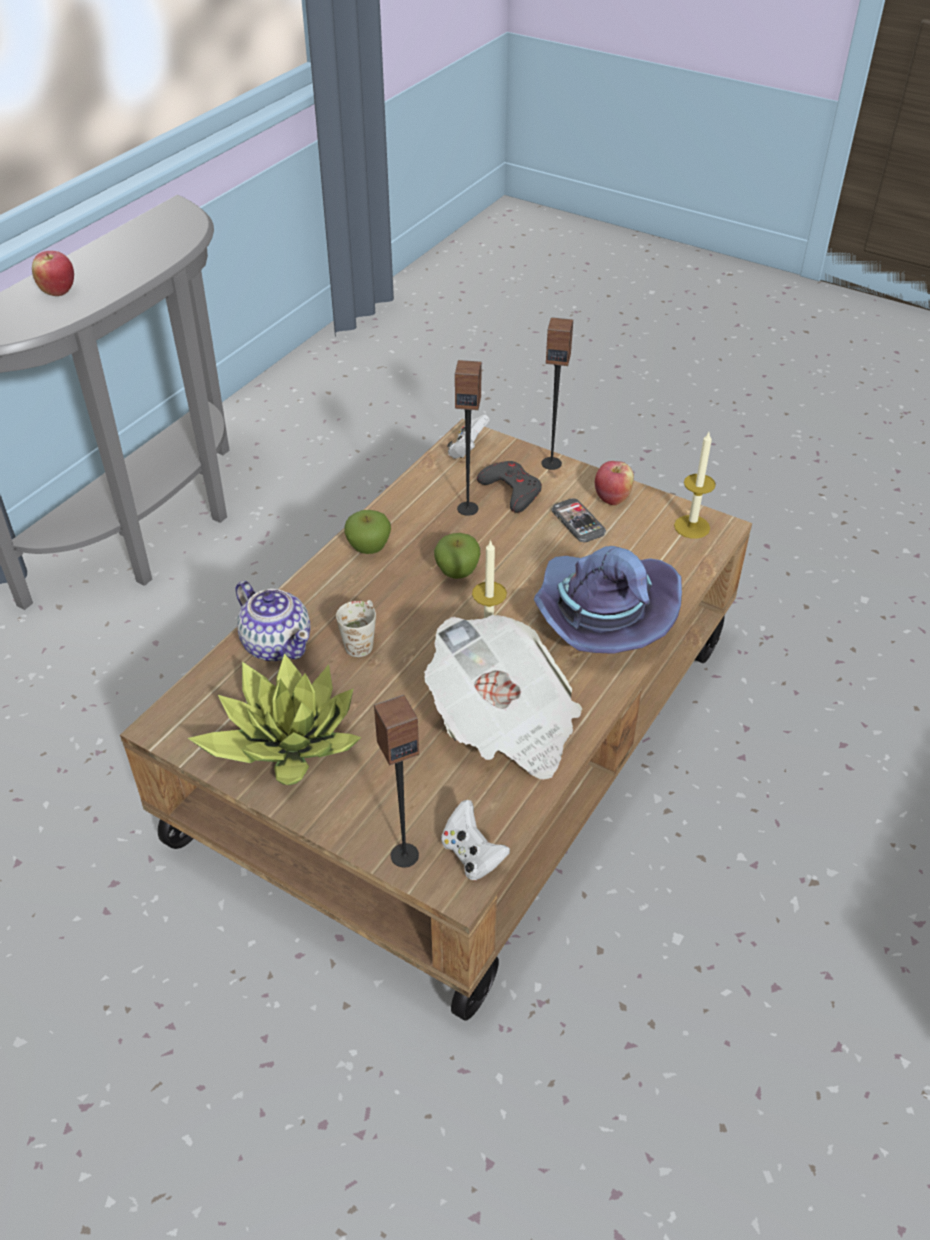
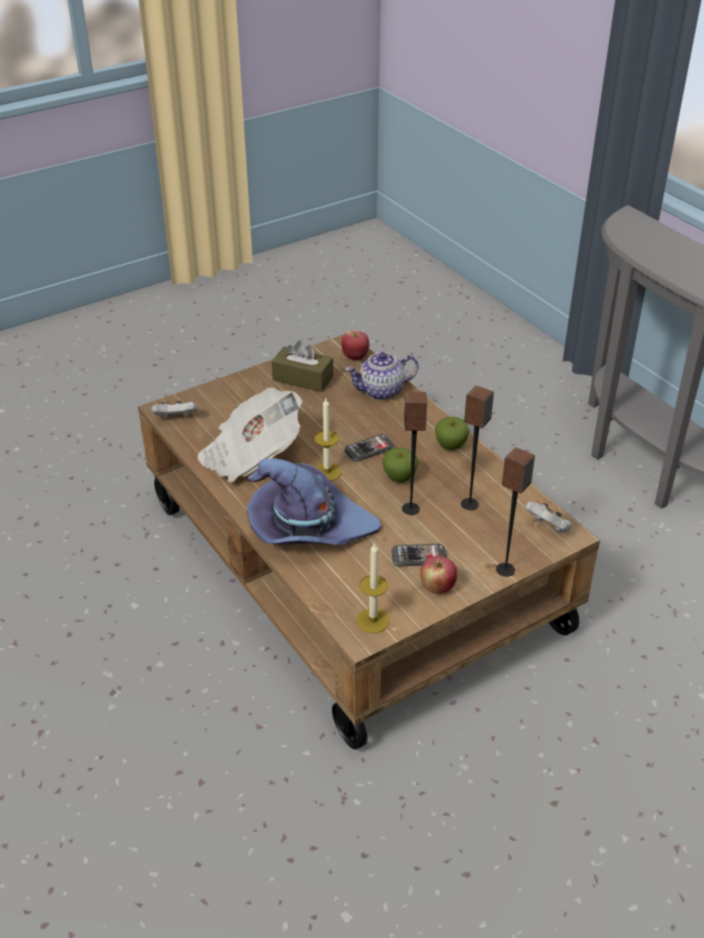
camera: 115 degrees right, 5 degrees down
apple [32,251,74,296] -> apple moved to [341,330,369,360]
potted plant [188,653,362,785] -> brown tissue box [272,340,333,392]
white mug [336,600,376,657] -> none
speaker [374,695,419,868] -> speaker moved to [402,392,427,515]
grey game controller [477,461,542,513] -> none
none -> phone [344,434,394,462]

